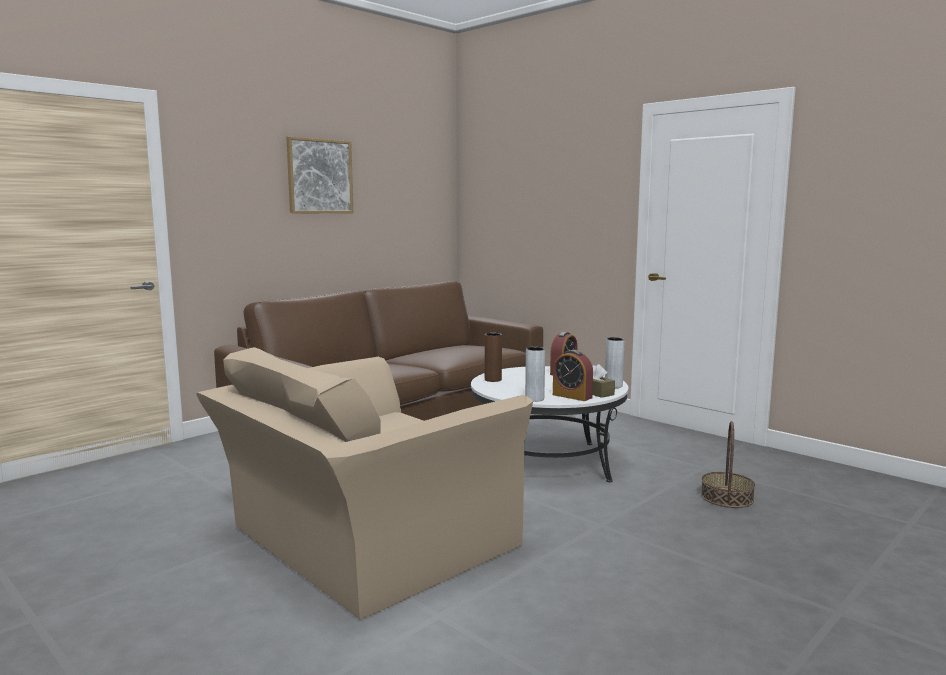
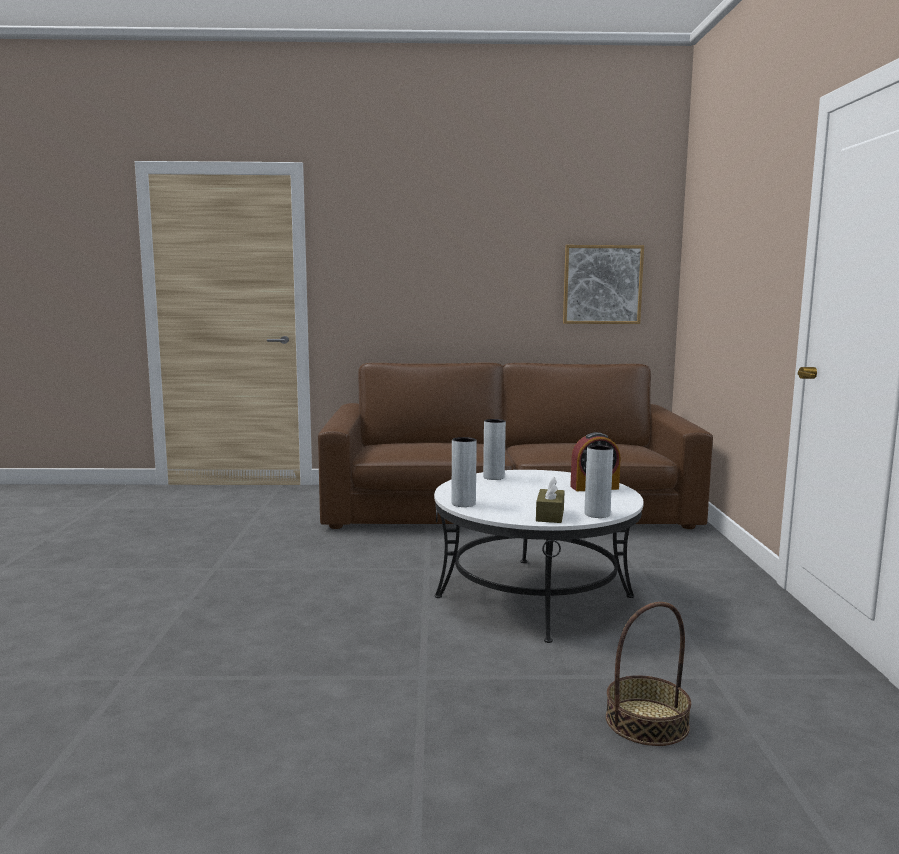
camera: 45 degrees right, 0 degrees up
beige armchair [196,347,533,619] -> none
picture [286,136,353,214] -> picture moved to [563,245,644,324]
brown vase [485,333,502,382] -> grey vase [483,419,506,480]
alarm clock [553,350,593,401] -> none

